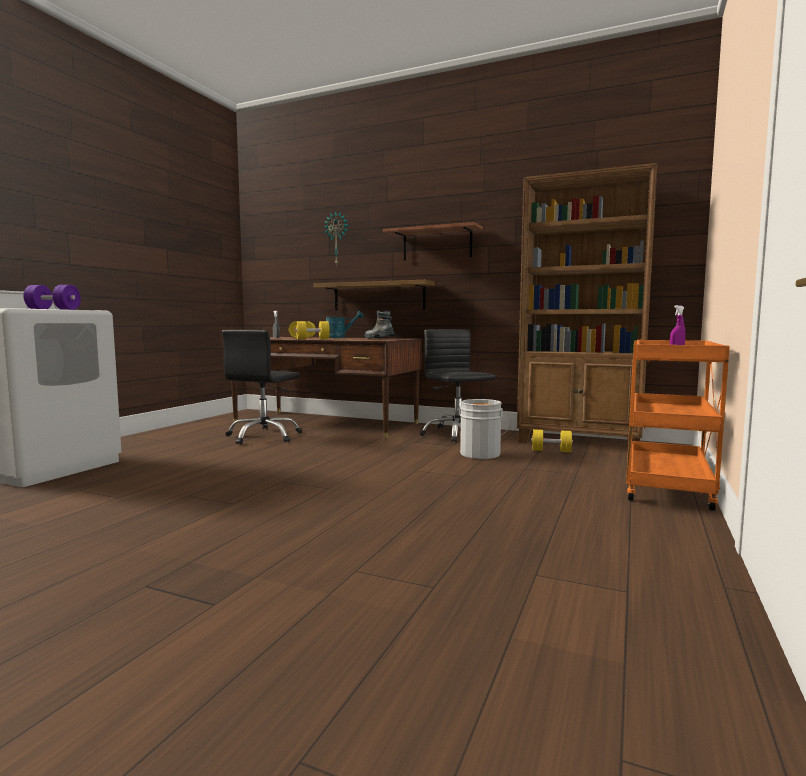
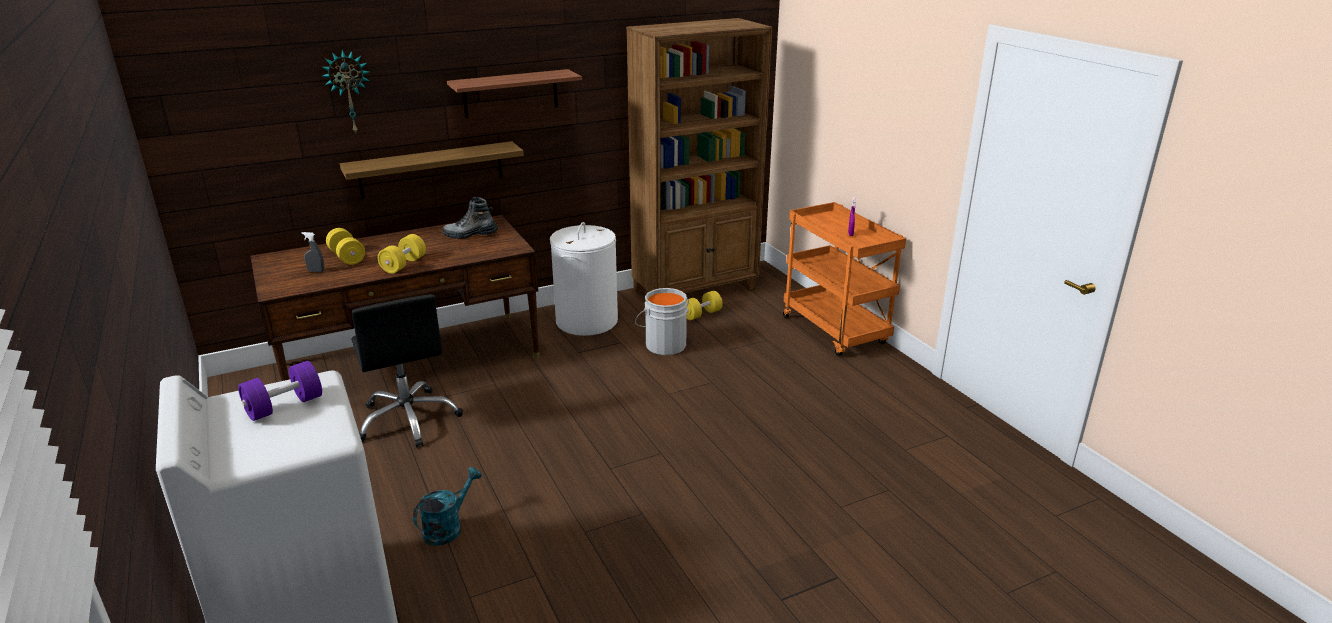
camera: 50 degrees left, 20 degrees up
turquoise watering can [320,311,364,338] -> turquoise watering can moved to [413,467,482,546]
black office chair [419,329,496,443] -> white laundry basket [550,222,618,336]

